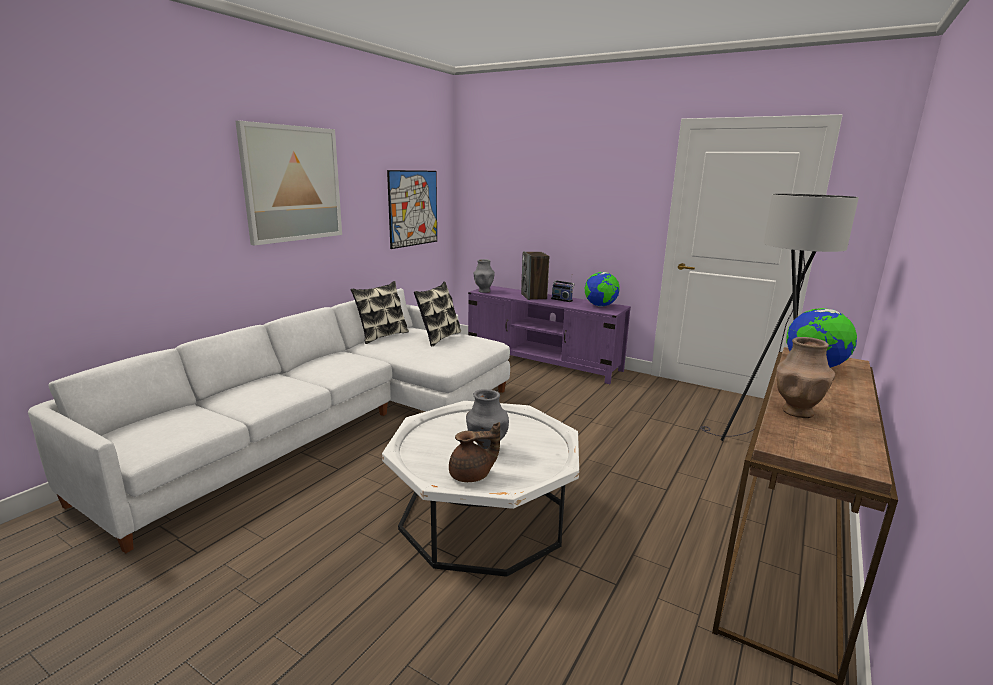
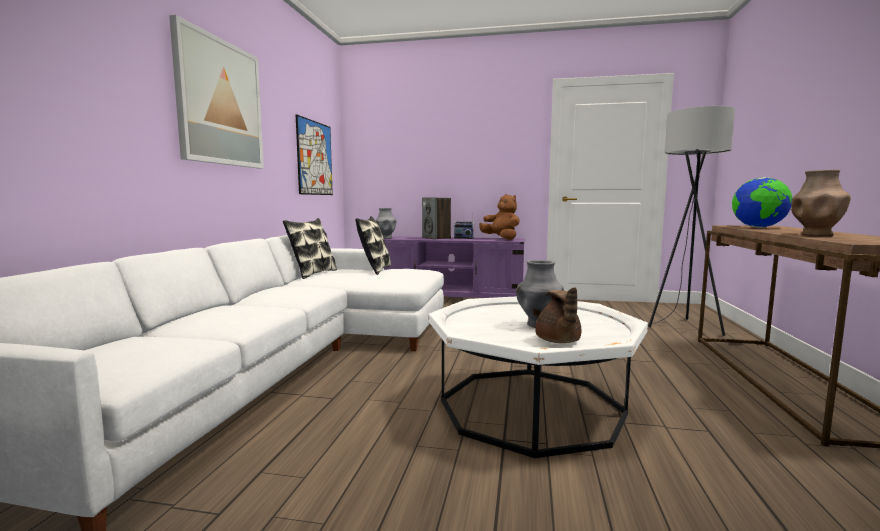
camera: 20 degrees left, 10 degrees down
brown teapot [449,422,500,482] -> brown teapot turned 120 degrees clockwise [535,287,581,343]
globe [585,272,620,307] -> brown plush toy [479,194,520,240]

